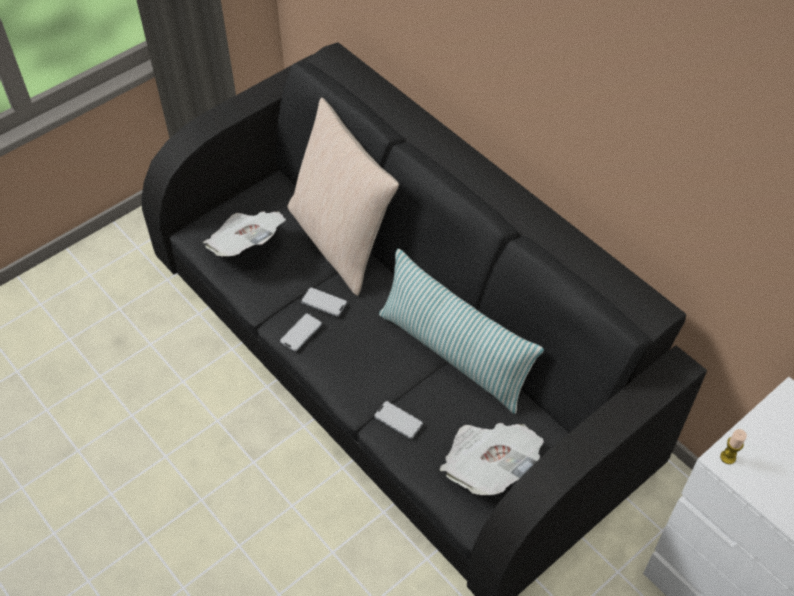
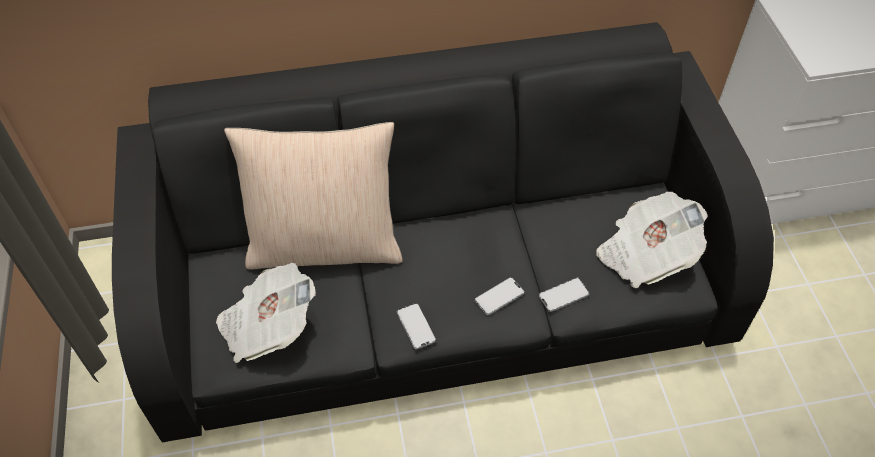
camera: 60 degrees left, 0 degrees up
phone [301,287,347,316] -> phone moved to [475,277,524,316]
pillow [379,249,544,414] -> none
candle [720,429,747,464] -> none

